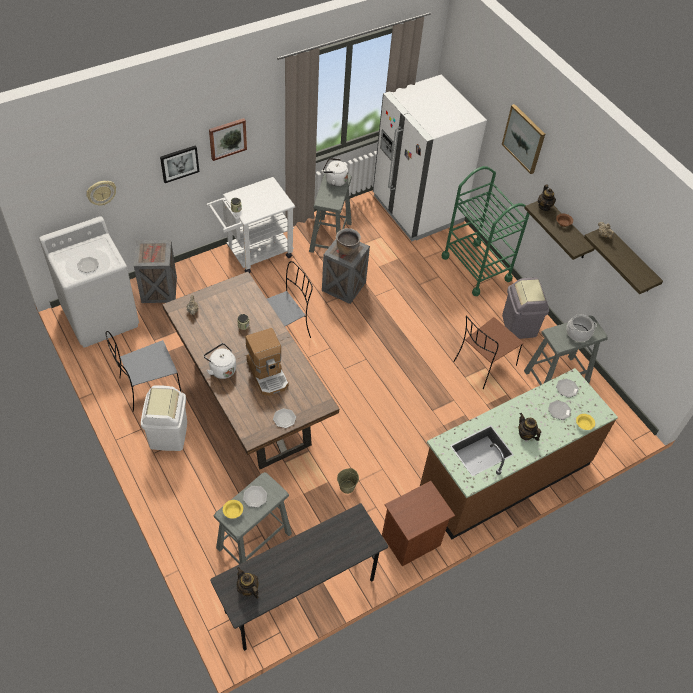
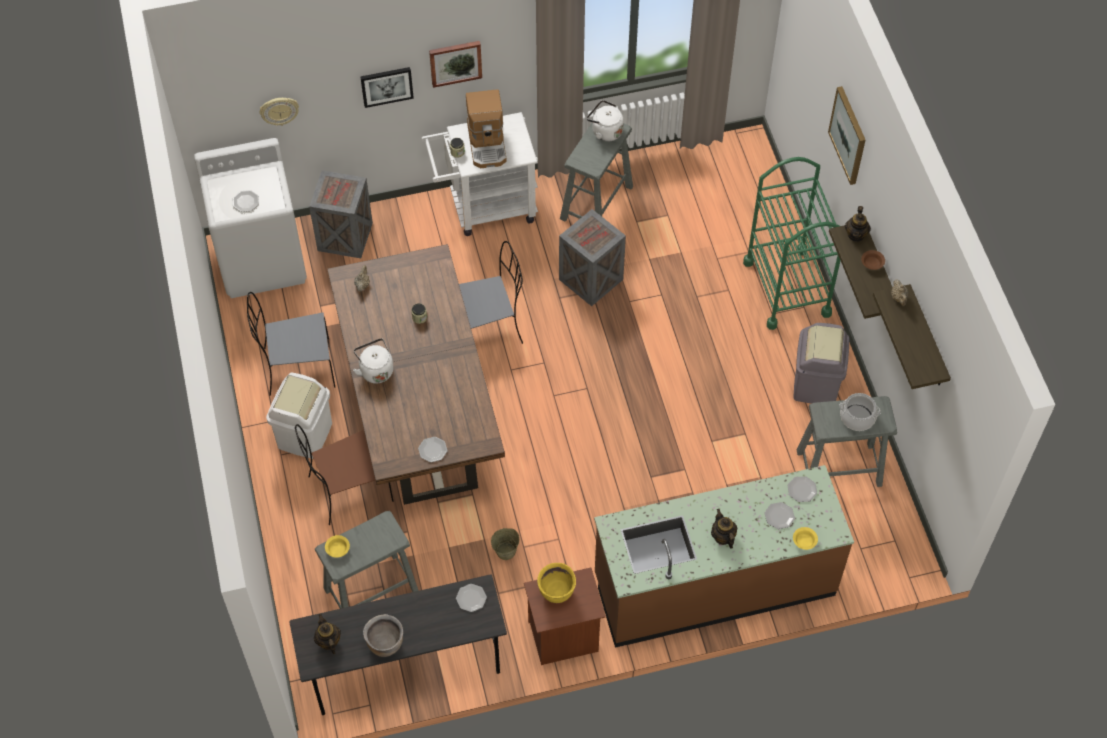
camera: 20 degrees right, 5 degrees up
plate [243,486,267,507] -> plate moved to [456,584,487,612]
coffee machine [245,328,288,396] -> coffee machine moved to [466,89,507,168]
brown cooking pot [336,228,361,255] -> brown cooking pot moved to [363,614,403,657]
white fridge [373,74,487,241] -> none
brown chair [453,315,524,389] -> brown chair moved to [295,424,393,525]
none -> yellow cooking pot [537,563,576,603]

